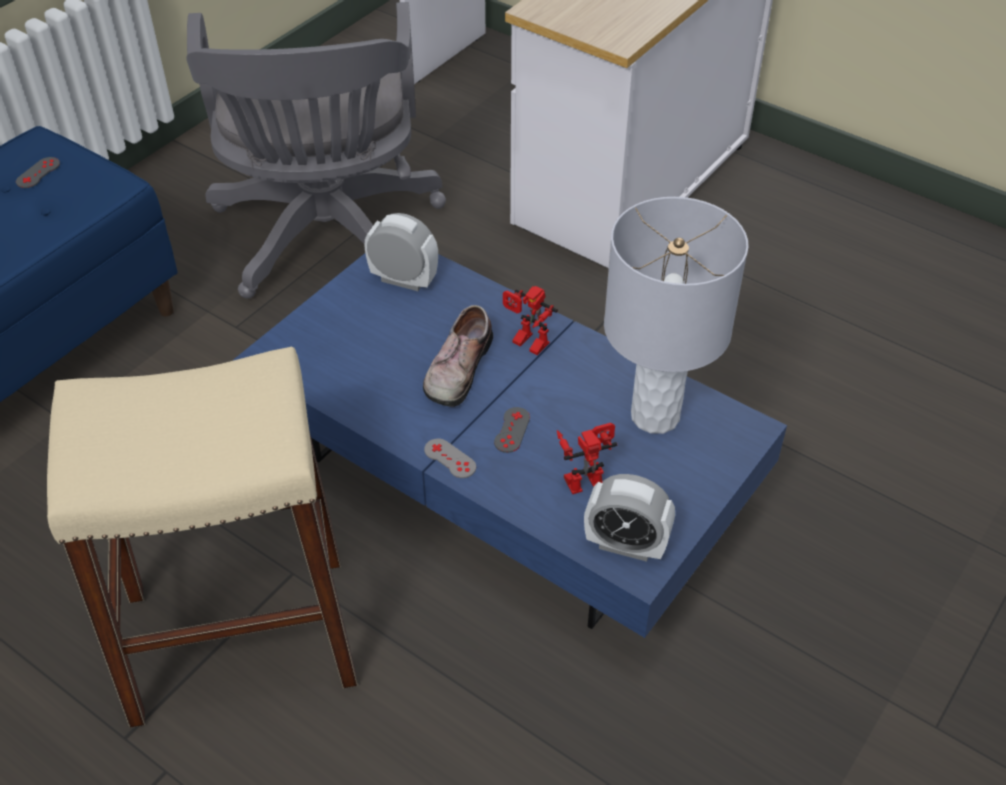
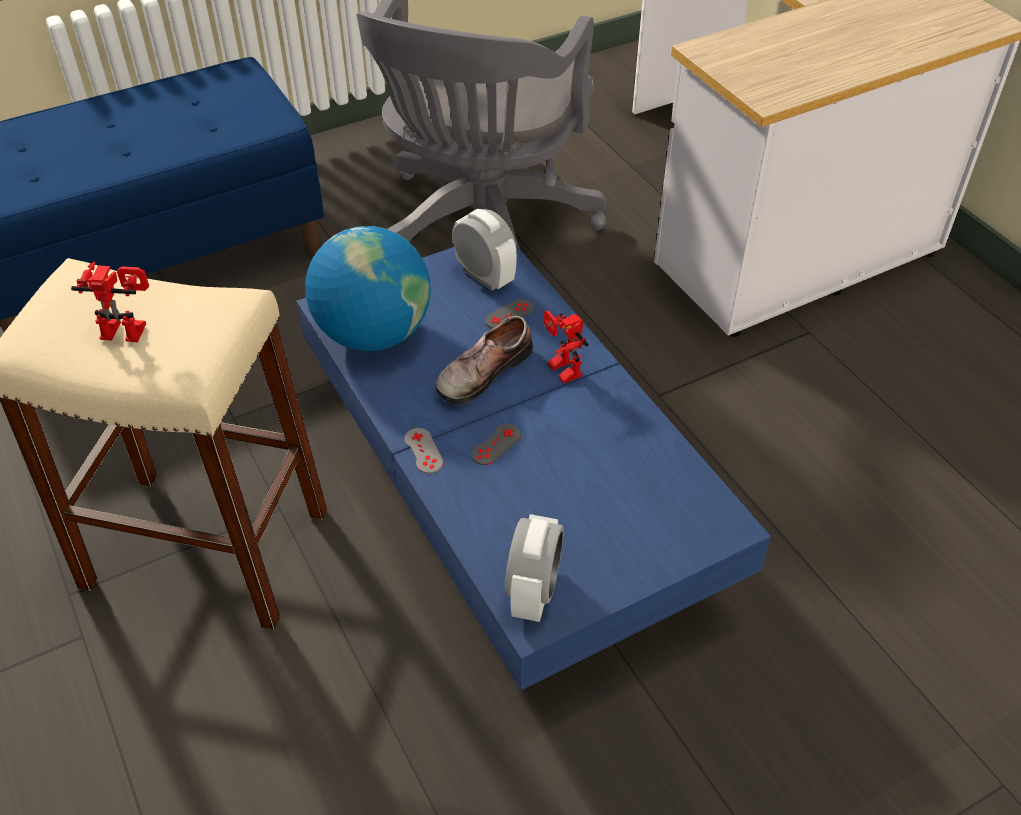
camera: 25 degrees right, 0 degrees up
grey game controller [16,157,60,188] -> grey game controller moved to [485,299,533,329]
toy robot [557,423,617,494] -> toy robot moved to [71,261,149,342]
alarm clock [584,474,675,562] -> alarm clock turned 120 degrees counterclockwise [505,514,564,622]
grey table lamp [604,197,749,434] -> none
none -> globe [305,226,431,351]

